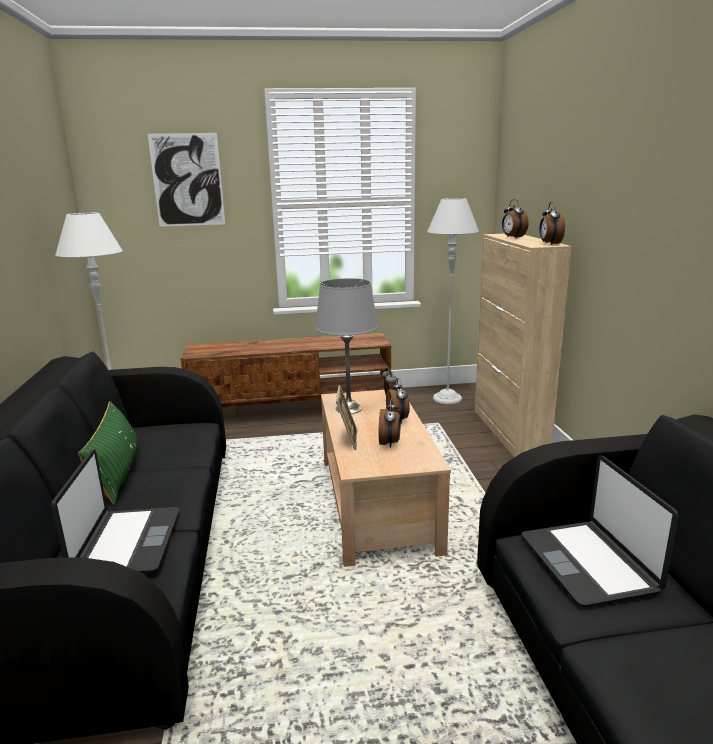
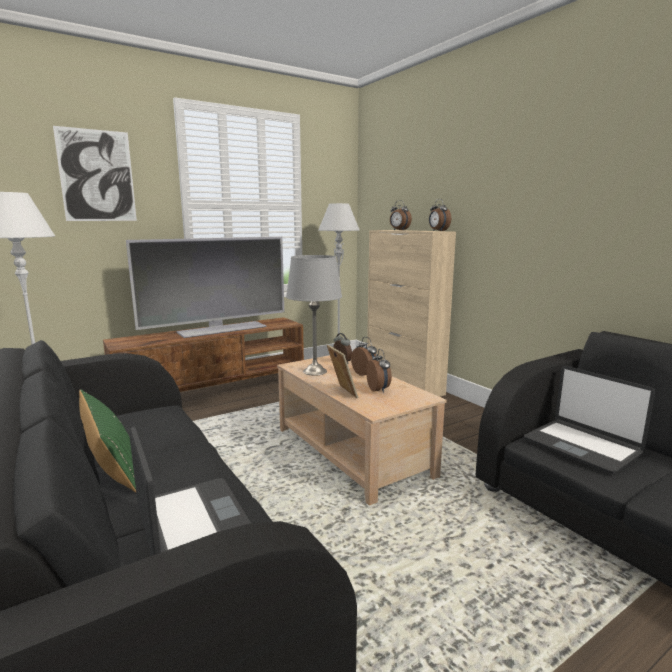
camera: 25 degrees left, 5 degrees down
none -> television [126,237,284,338]

